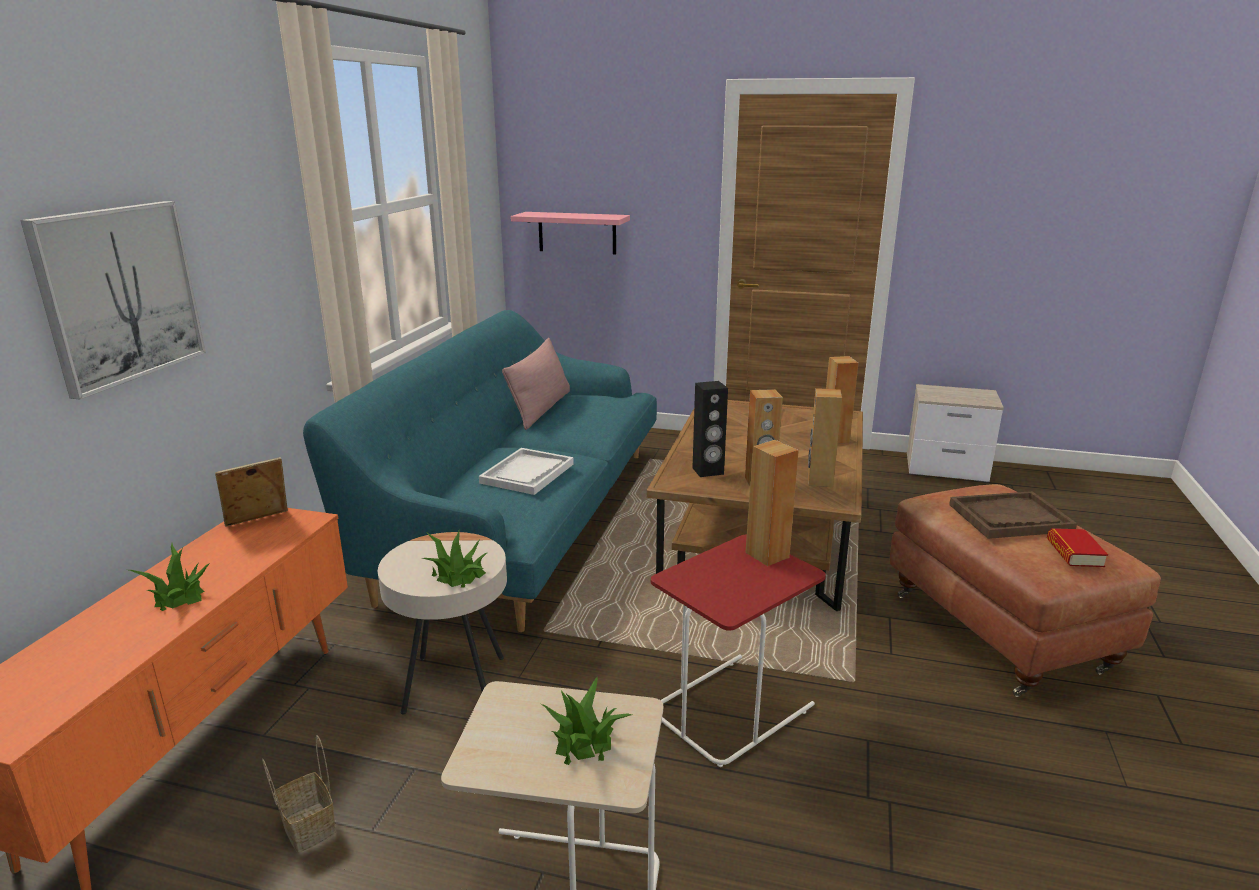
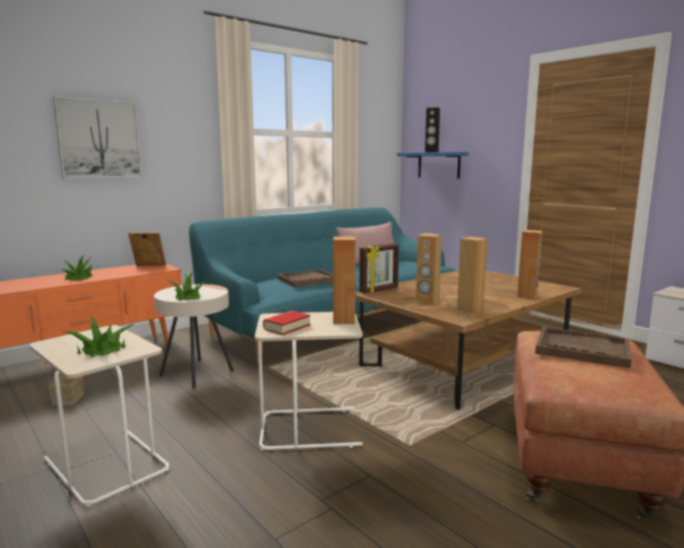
camera: 35 degrees right, 10 degrees down
white tray [479,448,574,495] -> brown tray [278,269,333,287]
pink shelf [511,212,630,254] -> blue shelf [397,152,469,179]
red side table [651,535,826,767] -> beige side table [255,312,363,450]
black speaker [692,381,728,477] -> black speaker moved to [425,107,440,152]
book [1047,528,1108,567] -> book moved to [263,310,311,335]
none -> picture frame [359,243,399,294]

